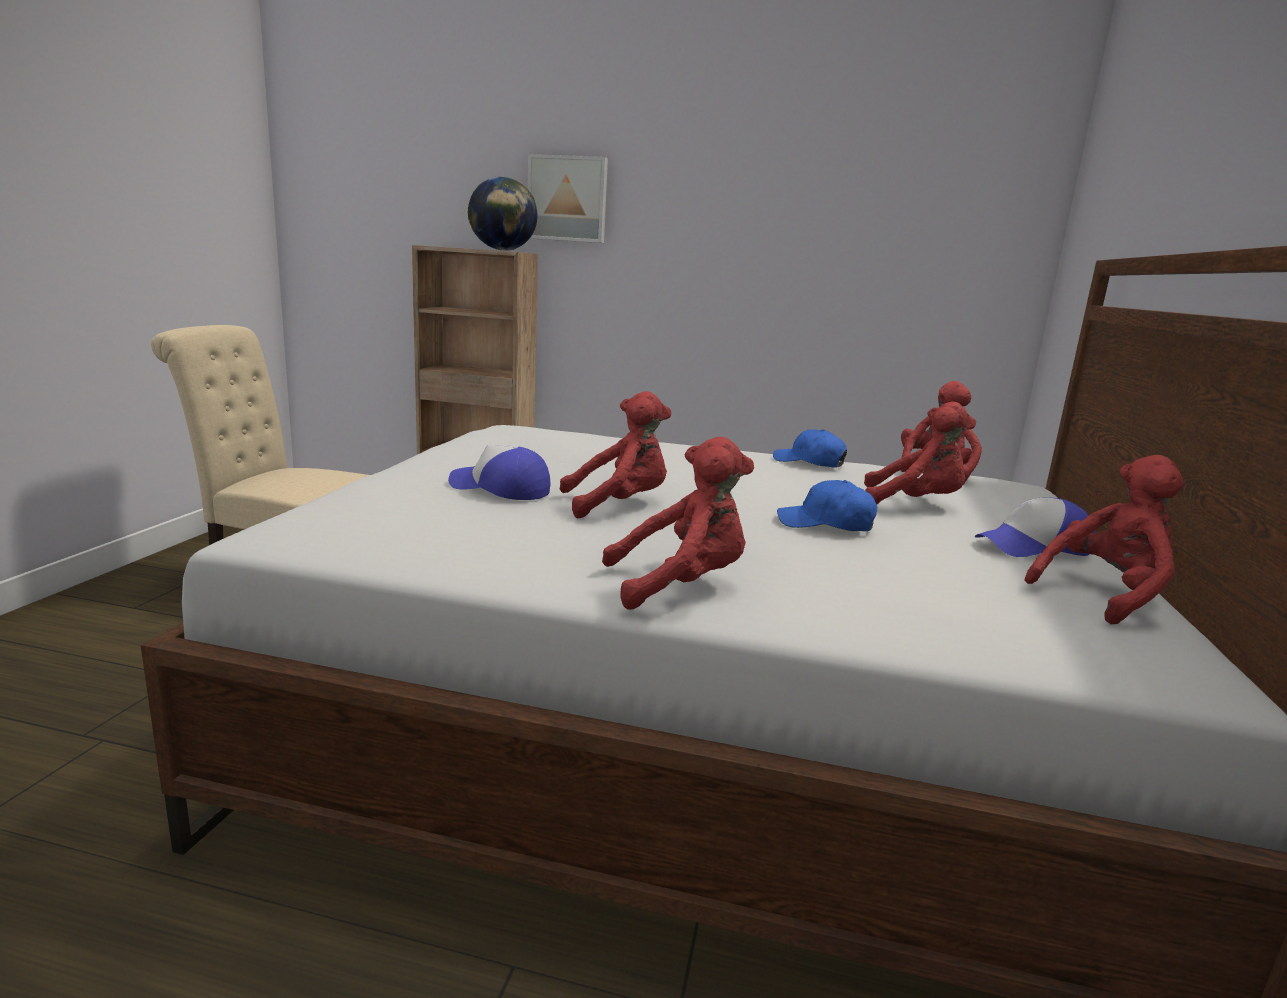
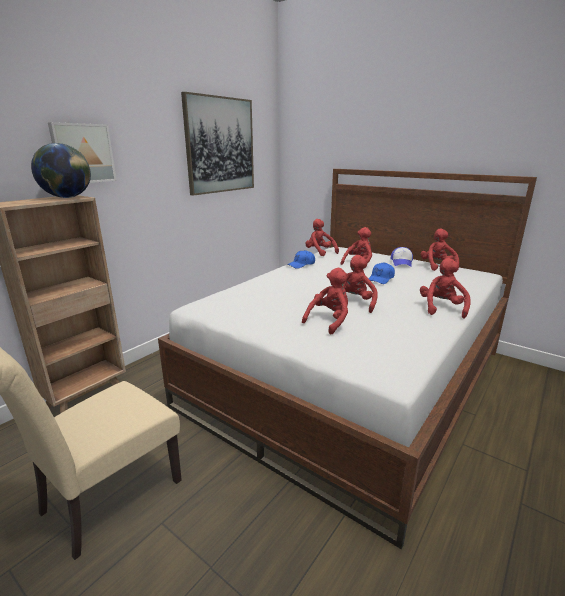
camera: 65 degrees left, 5 degrees up
cap [448,445,551,500] -> red plush toy [302,268,348,334]
none -> picture [181,92,254,196]

